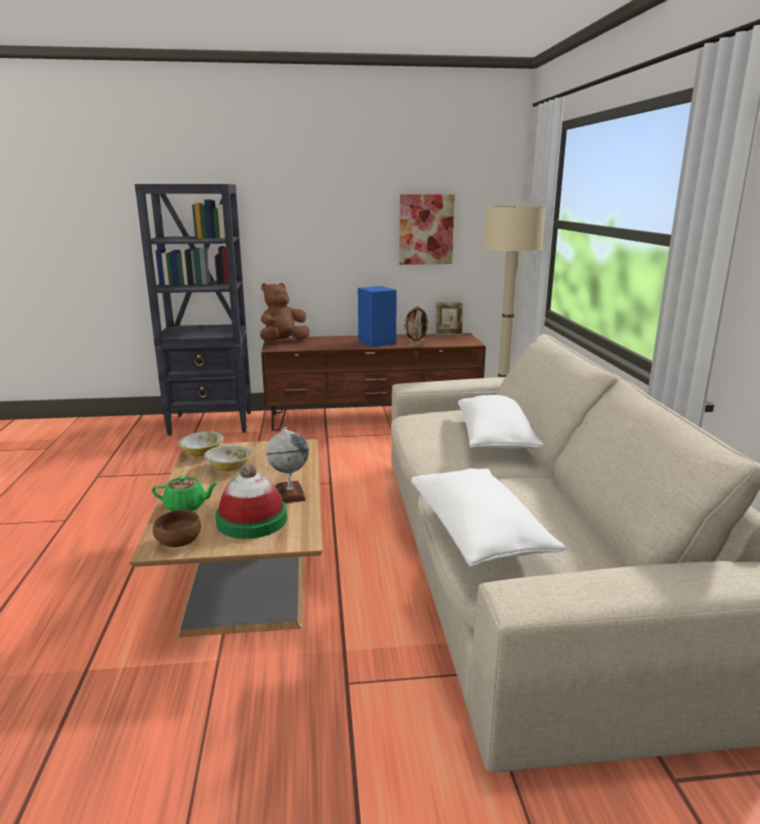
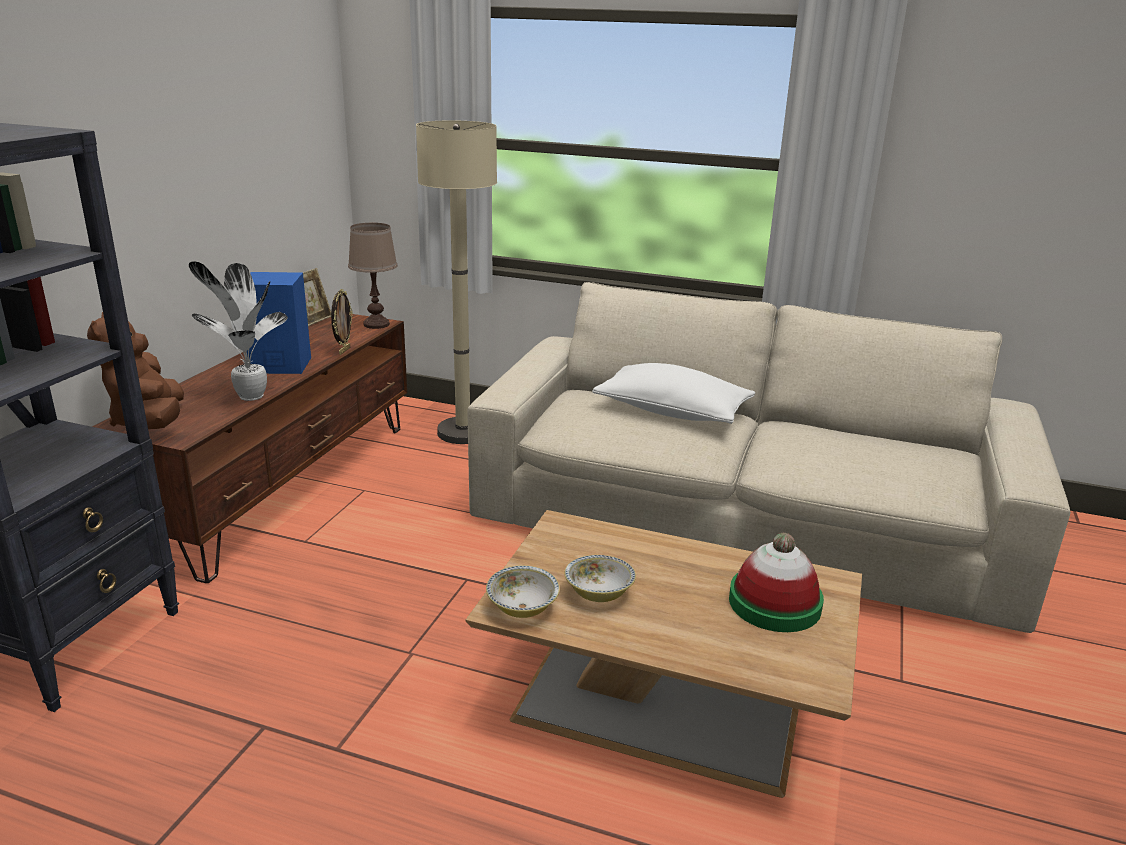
camera: 65 degrees left, 5 degrees up
green teapot [152,476,218,511] -> none
brown bowl [153,510,201,547] -> none
globe [267,427,309,503] -> none
picture [399,194,455,265] -> none
white pillow [411,468,566,567] -> none
none -> potted plant [189,261,288,401]
none -> brown table lamp [348,223,398,329]

